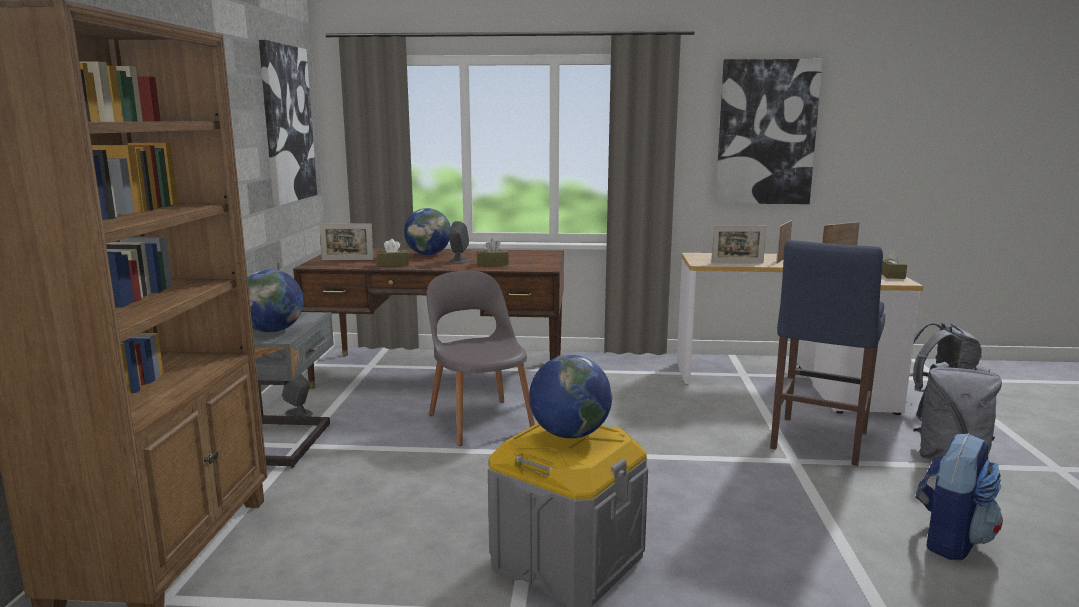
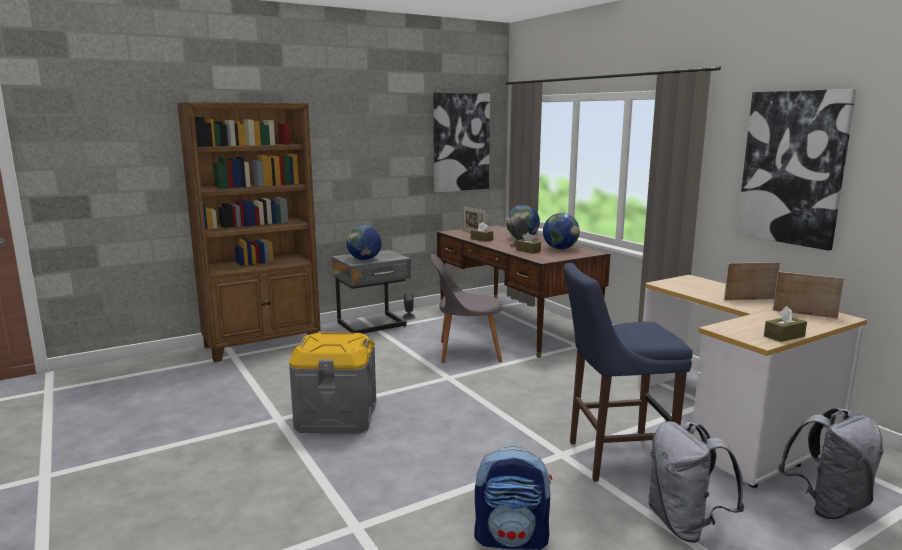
camera: 55 degrees right, 0 degrees up
grey chair [427,271,535,446] -> grey chair turned 120 degrees counterclockwise [431,254,502,363]
globe [529,355,612,439] -> globe moved to [543,213,580,249]
picture frame [711,226,766,263] -> none

